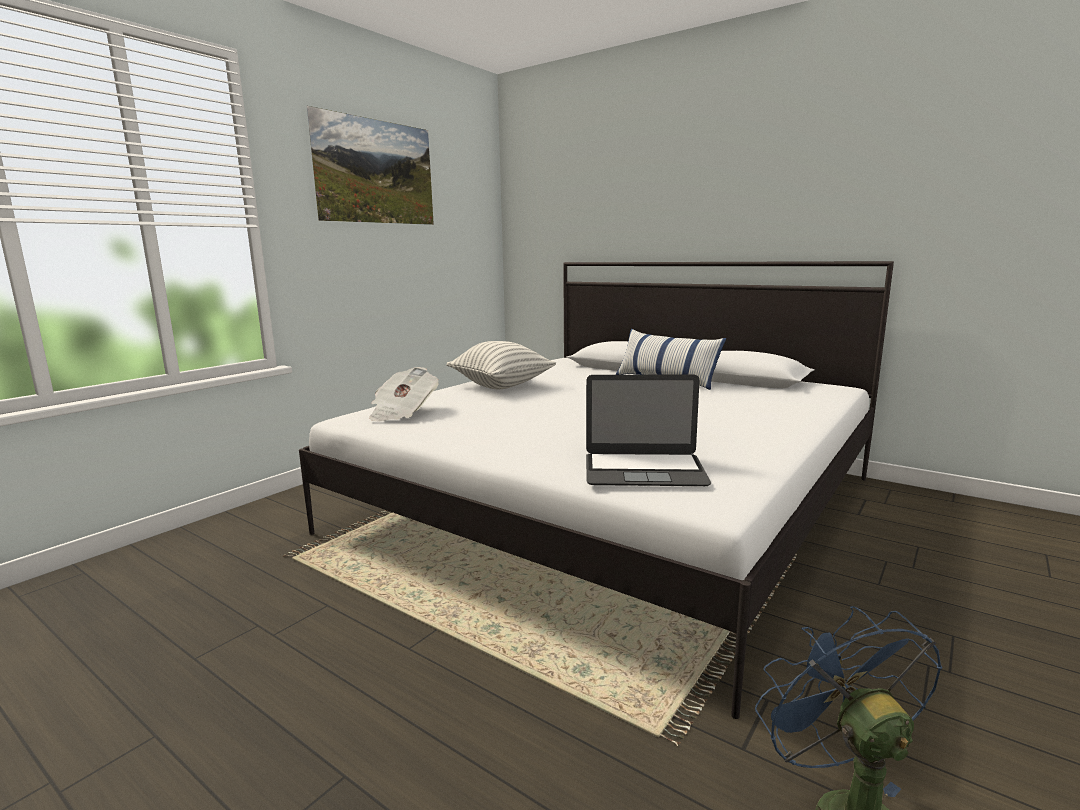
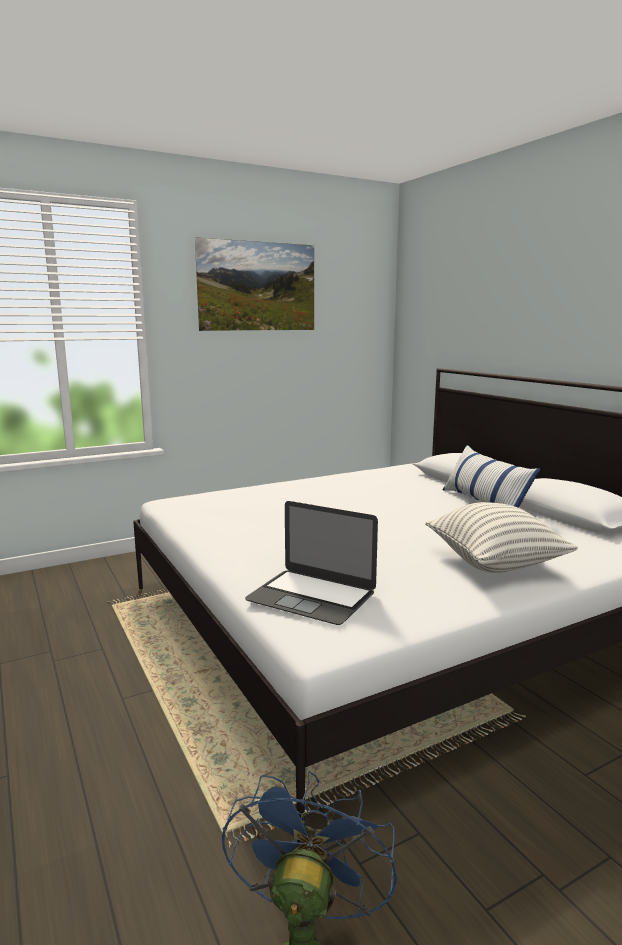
camera: 25 degrees right, 0 degrees up
newspaper [369,367,439,421] -> none
pillow [446,341,556,389] -> pillow moved to [425,502,578,573]

